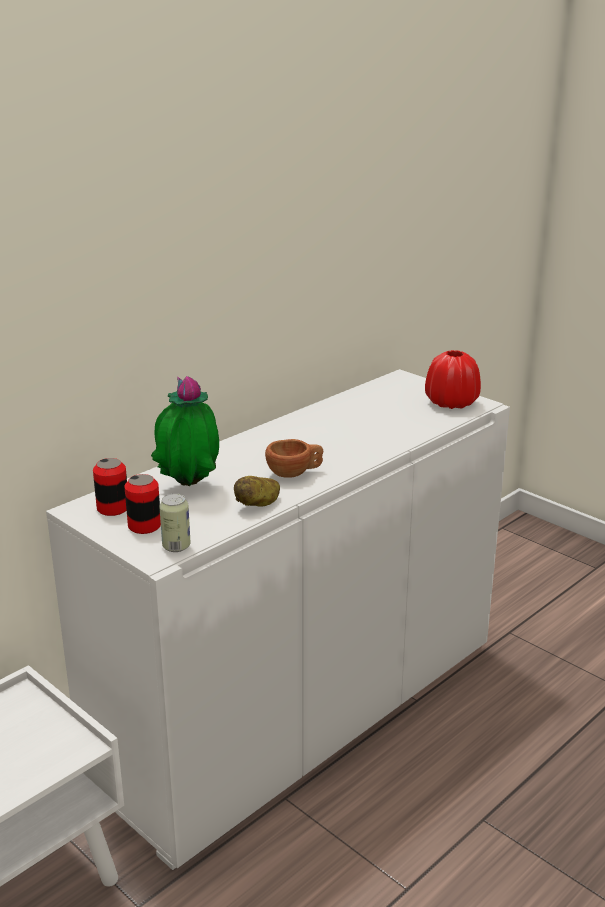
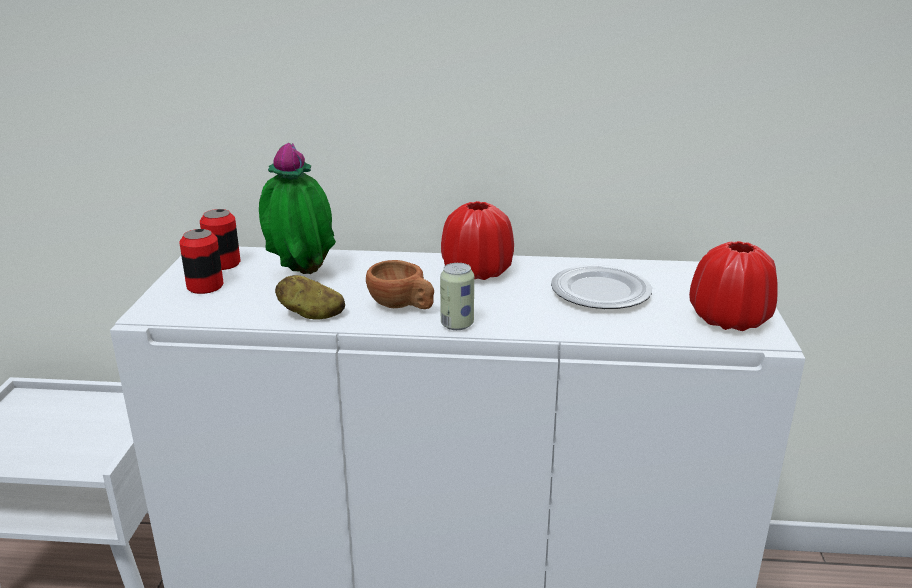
camera: 50 degrees right, 0 degrees up
can [159,493,191,552] -> can moved to [440,263,474,330]
none -> red vase [441,201,514,280]
none -> plate [551,265,652,309]

